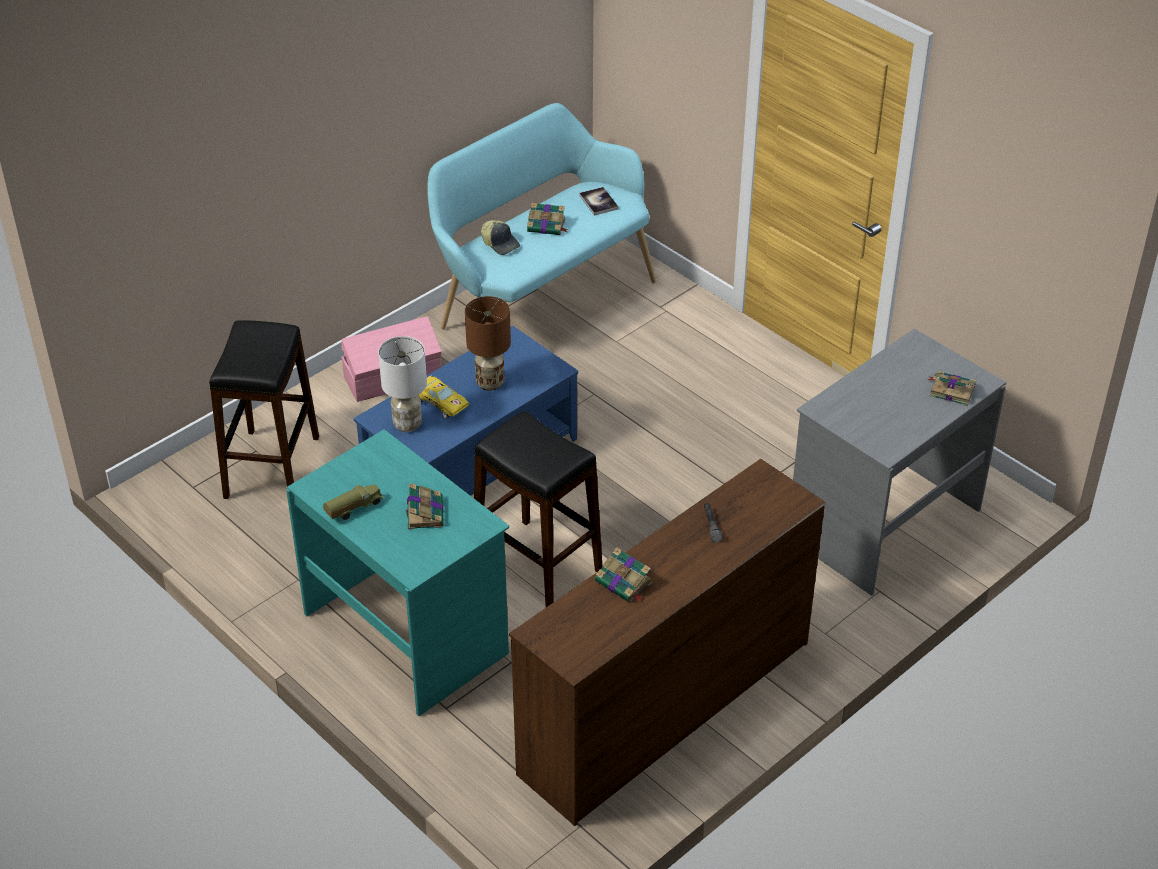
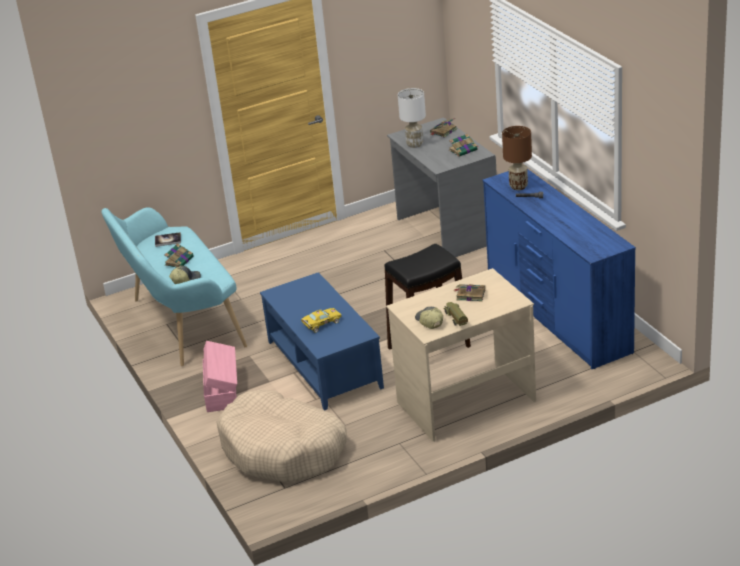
camera: 70 degrees left, 10 degrees down
black stool [209,320,319,499] -> beige dog bed [217,390,347,483]
turquoise desk [286,429,509,716] -> beige desk [386,268,536,442]
white table lamp [378,336,427,432] -> white table lamp moved to [398,88,426,148]
brown table lamp [465,296,511,391] -> brown table lamp moved to [502,126,532,190]
brown dresser [509,459,825,826] -> blue dresser [482,169,636,369]
book [595,547,652,602] -> book moved to [449,134,479,157]
none -> cap [415,307,443,329]

